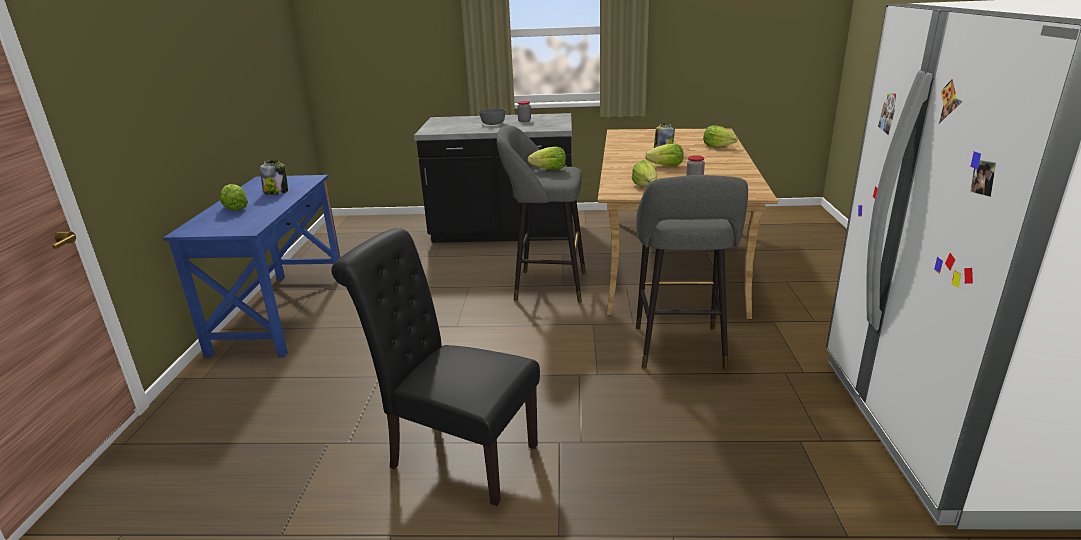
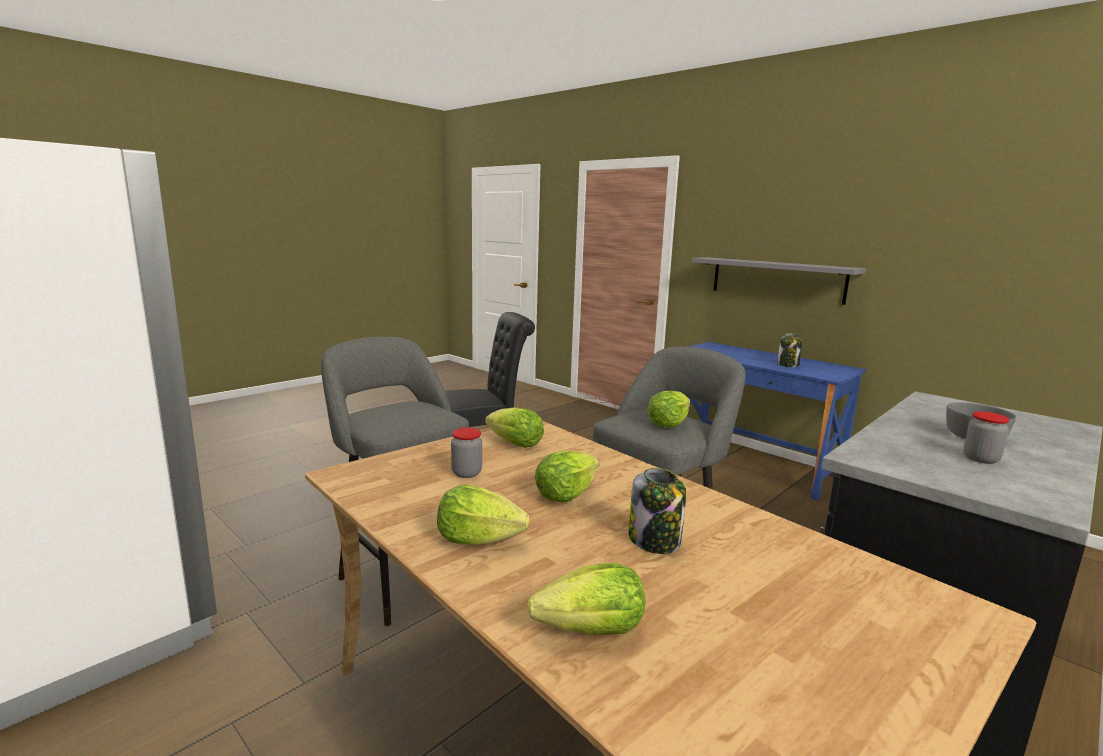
camera: 130 degrees right, 10 degrees down
lettuce [220,184,248,211] -> lettuce moved to [437,485,529,545]
none -> grey shelf [692,257,866,305]

